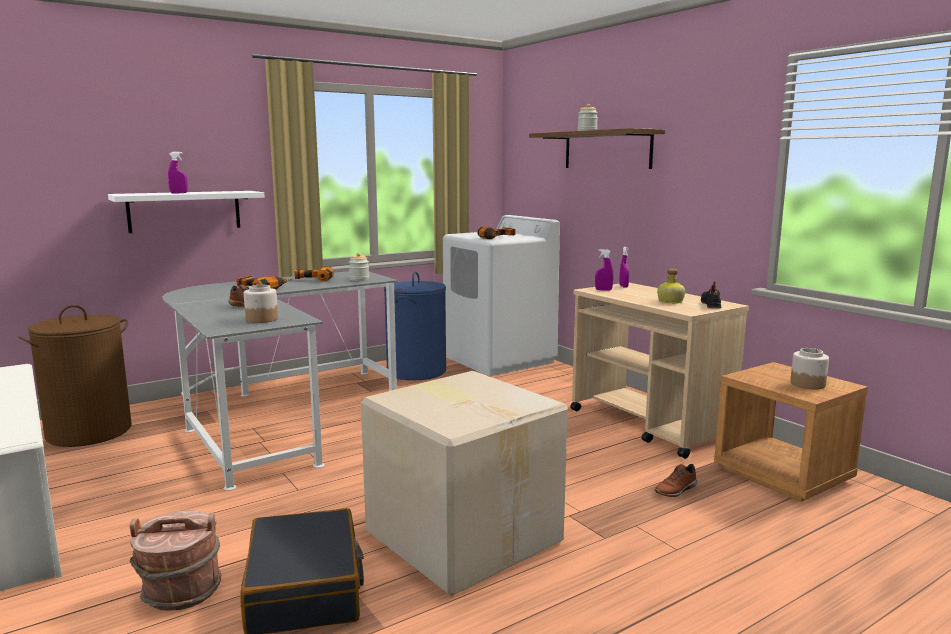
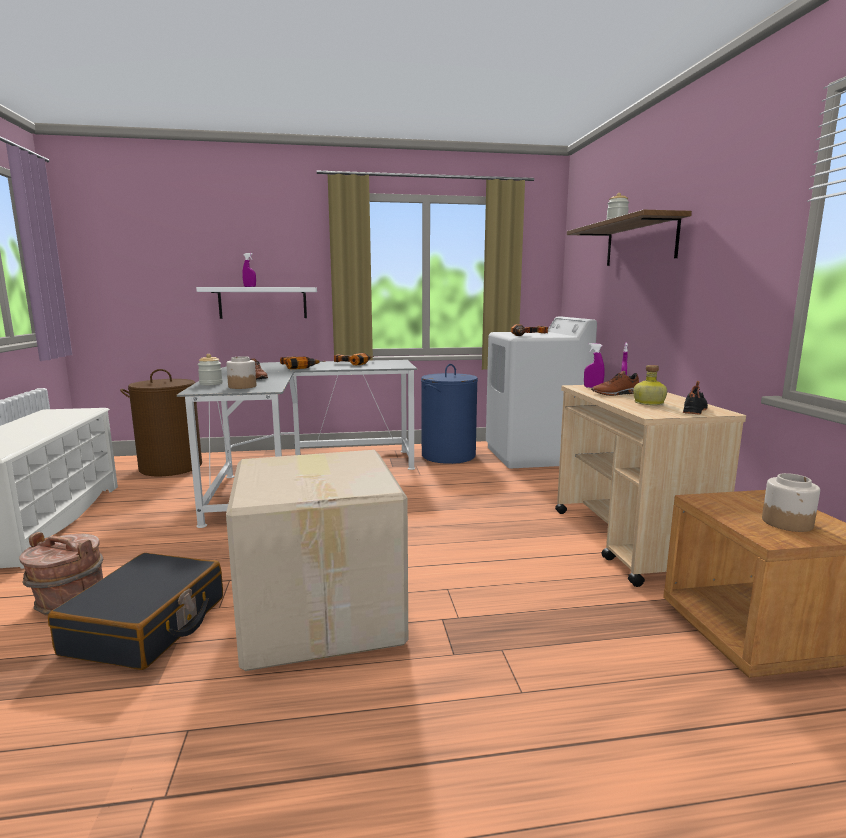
camera: 25 degrees right, 0 degrees up
jar [349,253,369,281] -> jar moved to [197,354,223,385]
brown shoe [655,464,697,497] -> brown shoe moved to [591,371,639,396]

